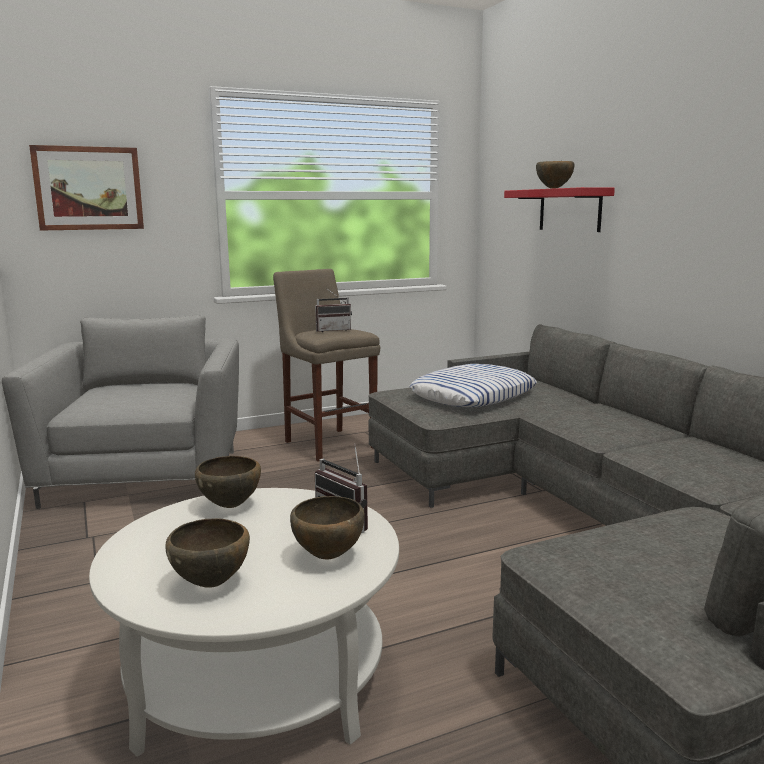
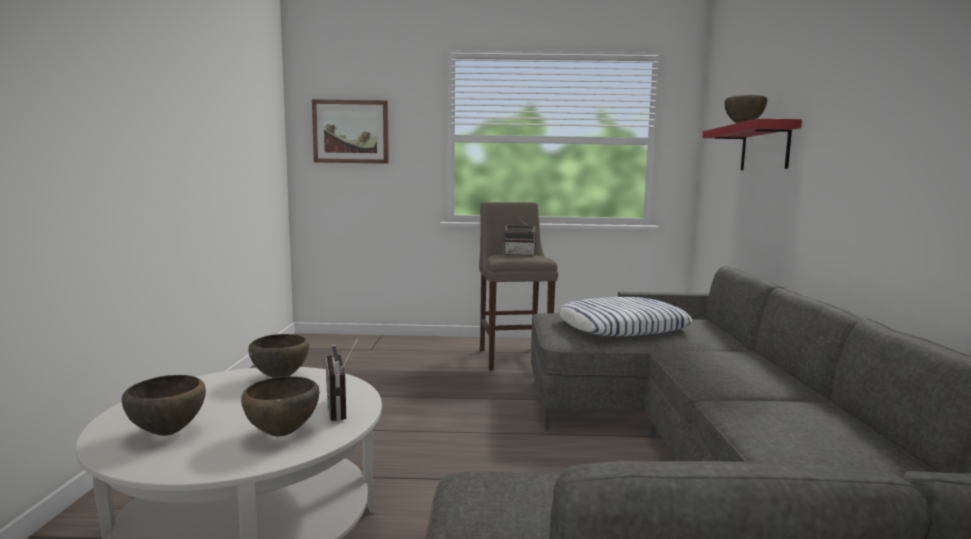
camera: 25 degrees right, 5 degrees down
grey armchair [2,315,239,509] -> none

